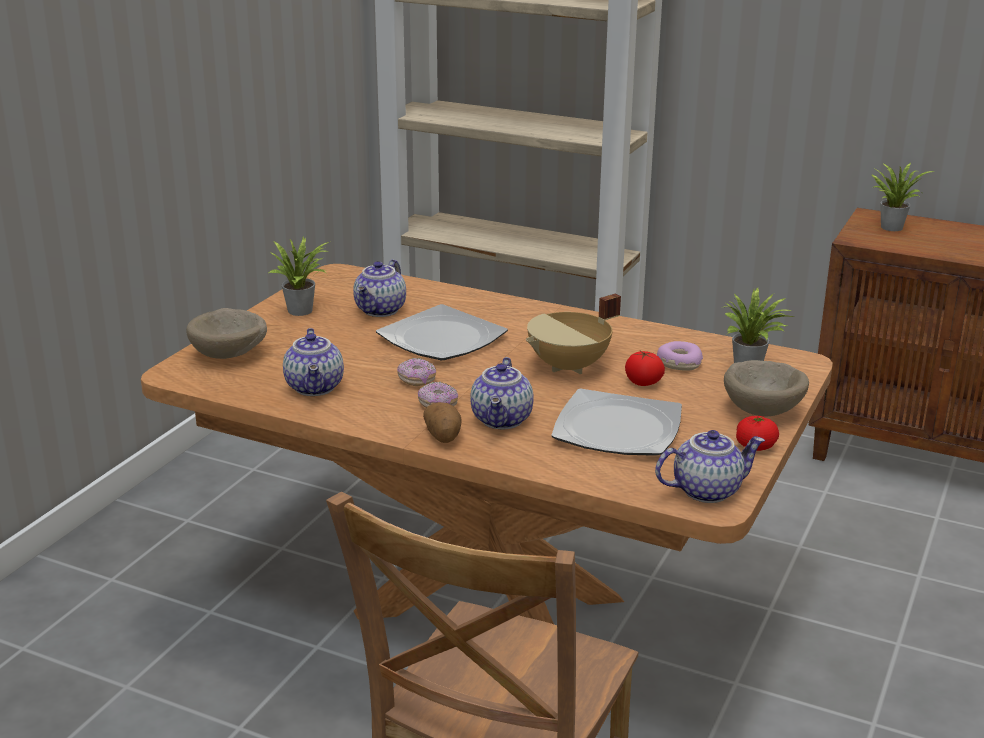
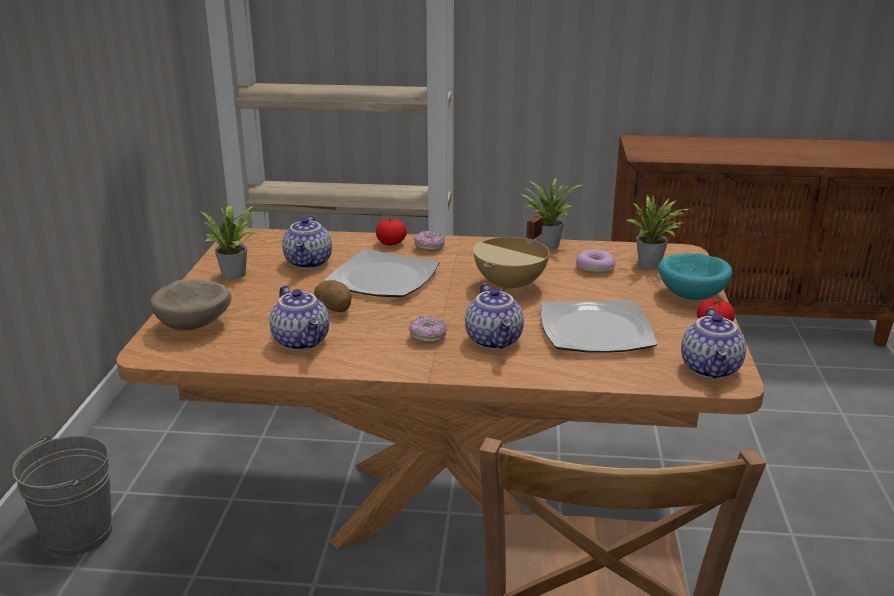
camera: 20 degrees left, 0 degrees up
donut [397,358,436,386] -> donut moved to [414,231,445,252]
potato [423,402,461,443] -> potato moved to [314,280,352,312]
tomato [625,351,665,386] -> tomato moved to [376,219,407,245]
teapot [655,430,765,503] -> teapot turned 135 degrees clockwise [681,307,746,379]
beige bowl [724,360,809,417] -> turquoise bowl [658,253,732,300]
potted plant [871,163,935,231] -> potted plant moved to [521,178,582,250]
none -> grey bucket [12,434,112,556]

